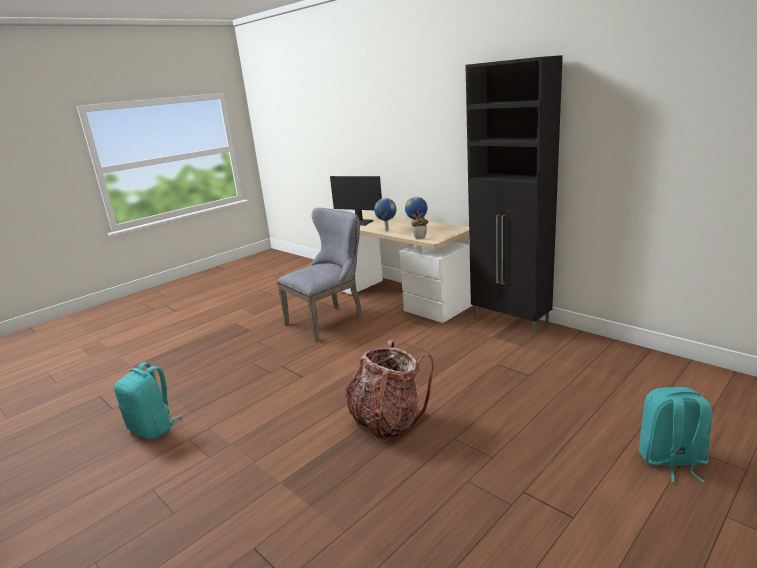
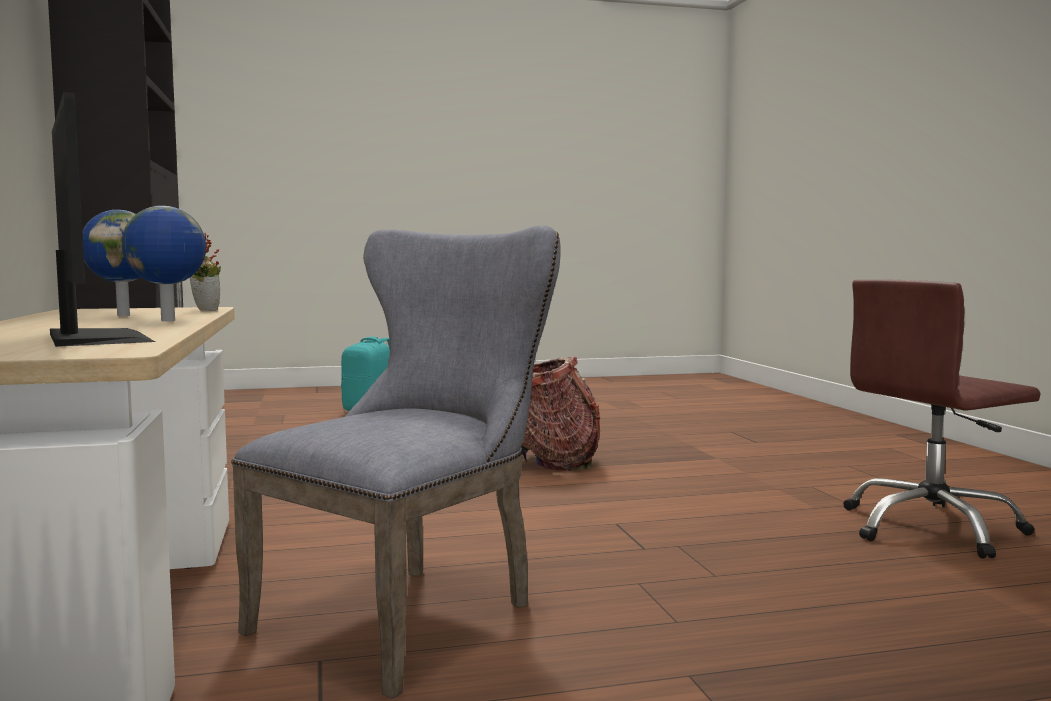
camera: 150 degrees left, 15 degrees down
turquoise backpack [114,362,182,439] -> brown office chair [843,279,1041,559]
grey chair [277,208,362,342] -> grey chair turned 135 degrees clockwise [231,225,561,699]

